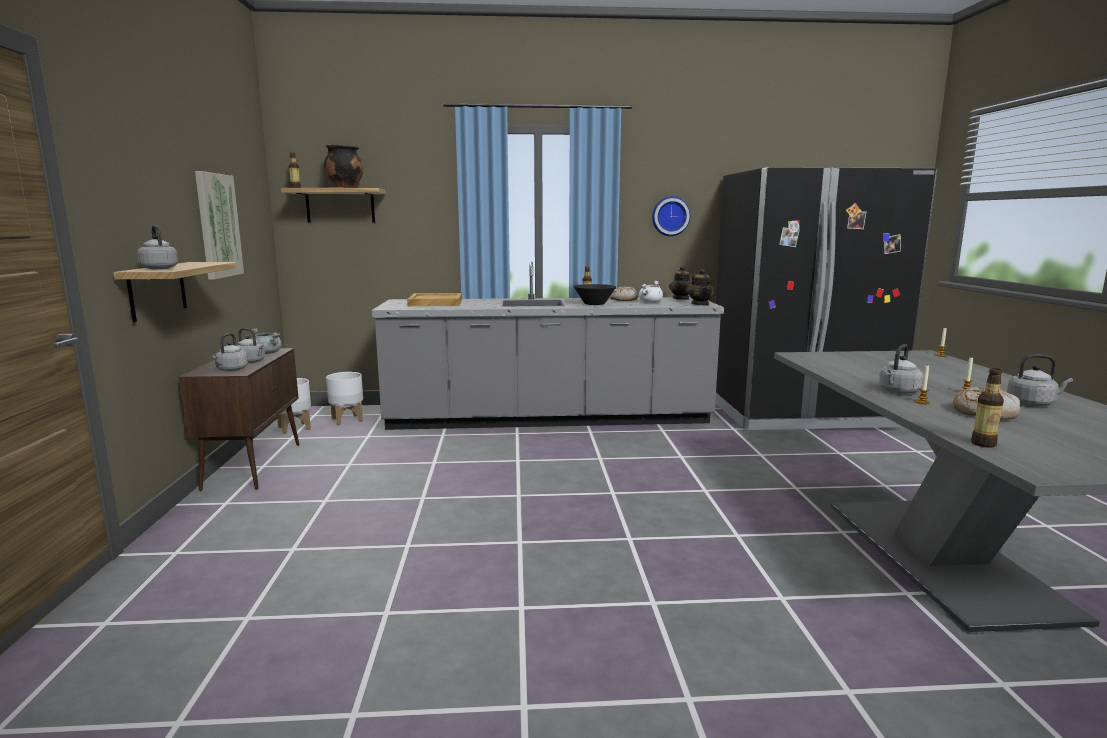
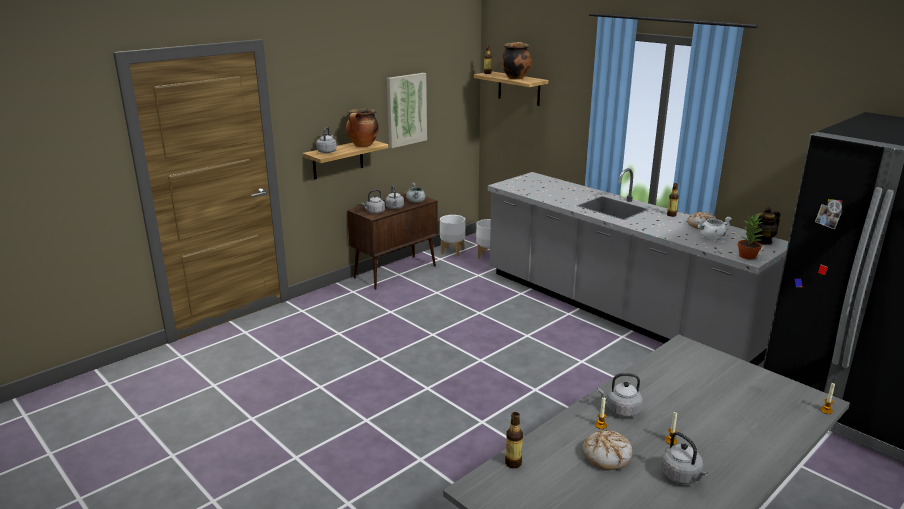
camera: 50 degrees right, 10 degrees up
beige tray [407,293,462,306] -> none
black bowl [573,284,616,305] -> none
wall clock [652,196,691,236] -> none
teapot [688,269,714,305] -> potted plant [738,212,763,260]
none -> cooking pot [346,108,379,147]

